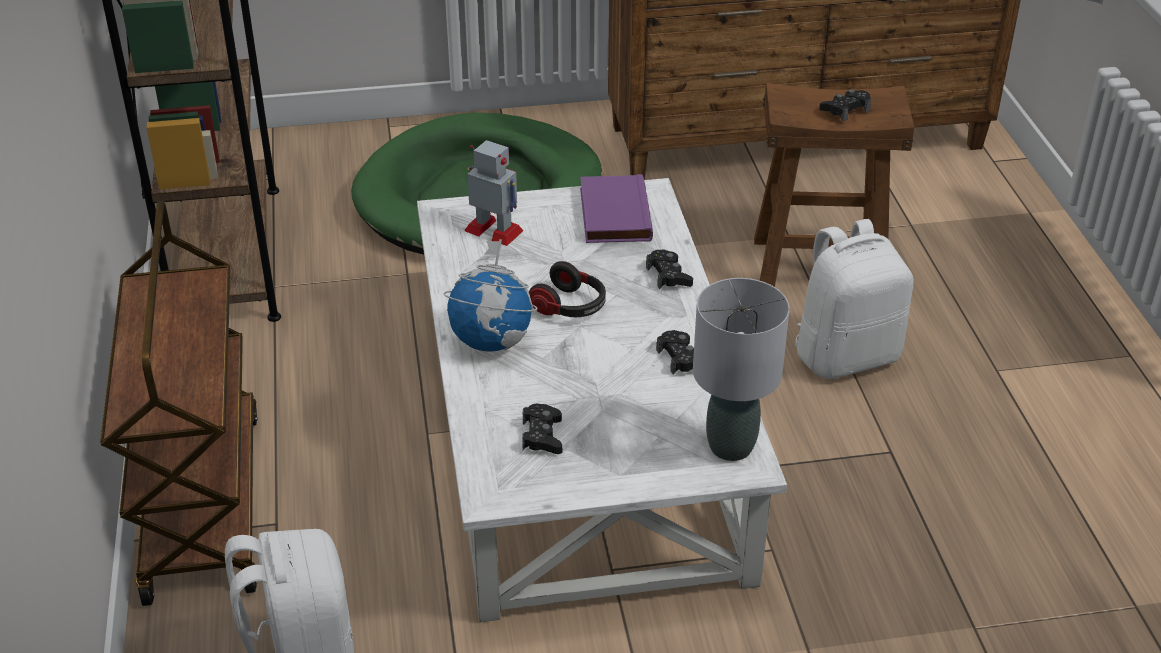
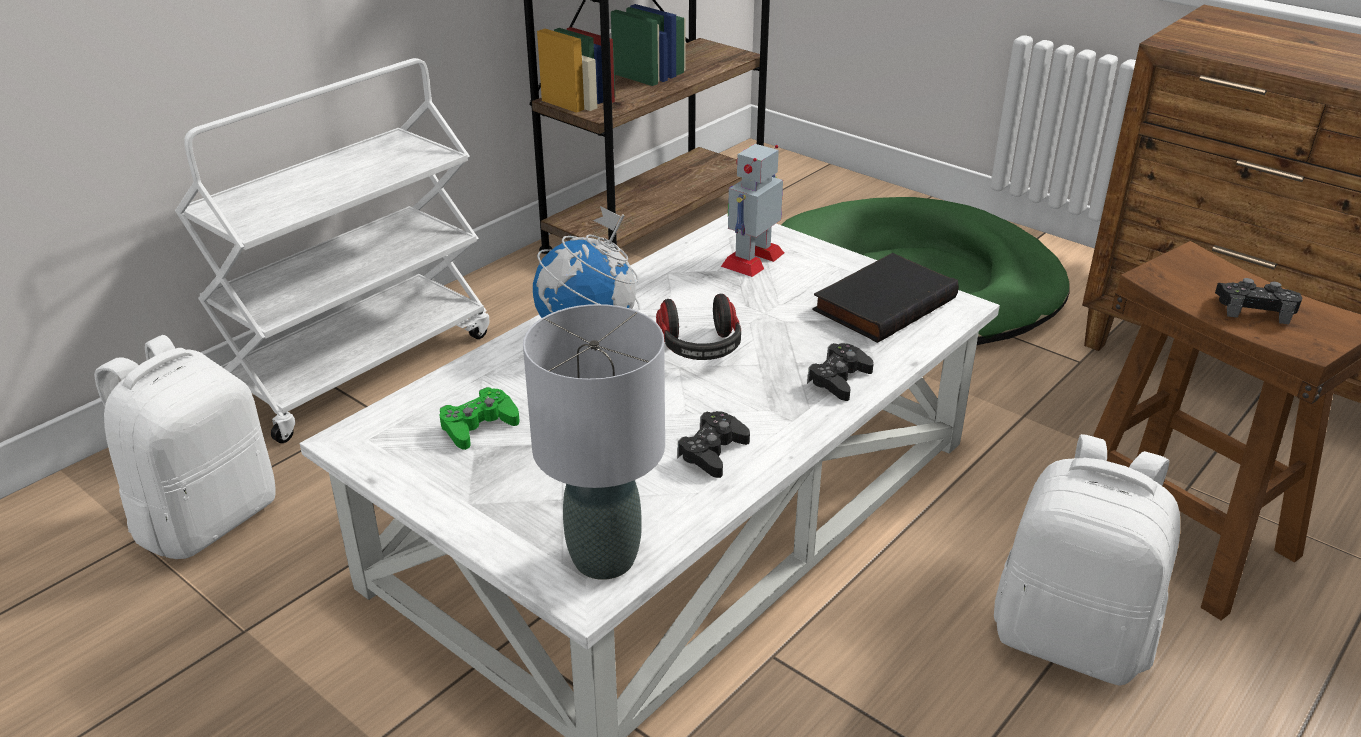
camera: 50 degrees right, 5 degrees down
brown cart [100,201,258,606] -> white cart [175,58,489,443]
toy robot [464,140,524,246] -> toy robot turned 135 degrees counterclockwise [721,144,784,277]
black game controller [522,404,562,454] -> green game controller [440,387,520,450]
purple book [580,174,653,243] -> black book [812,253,959,343]

